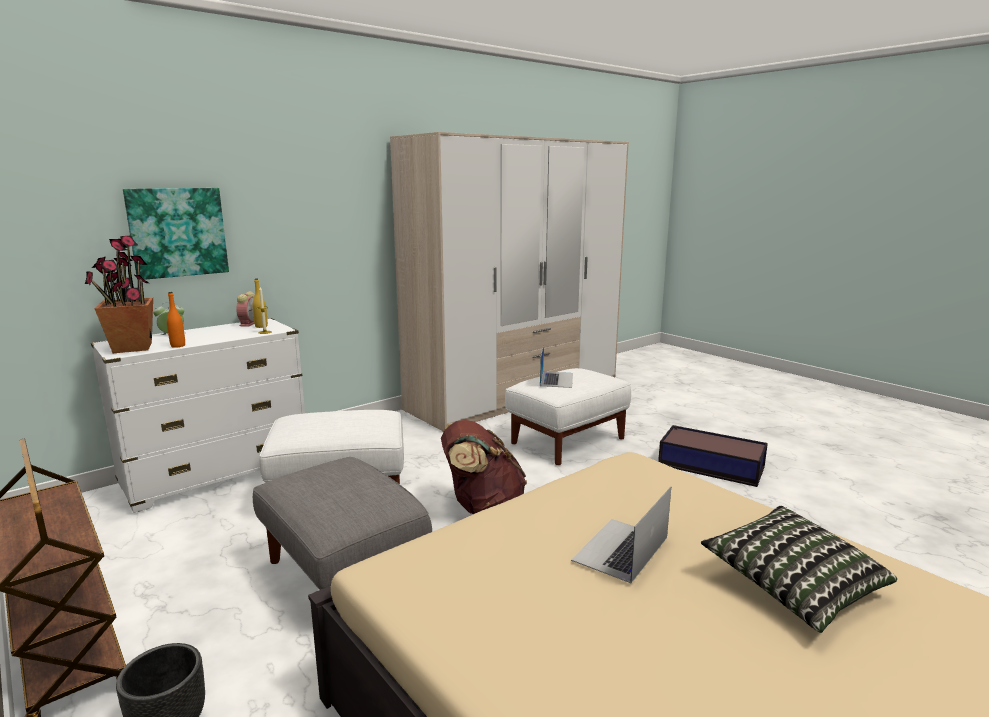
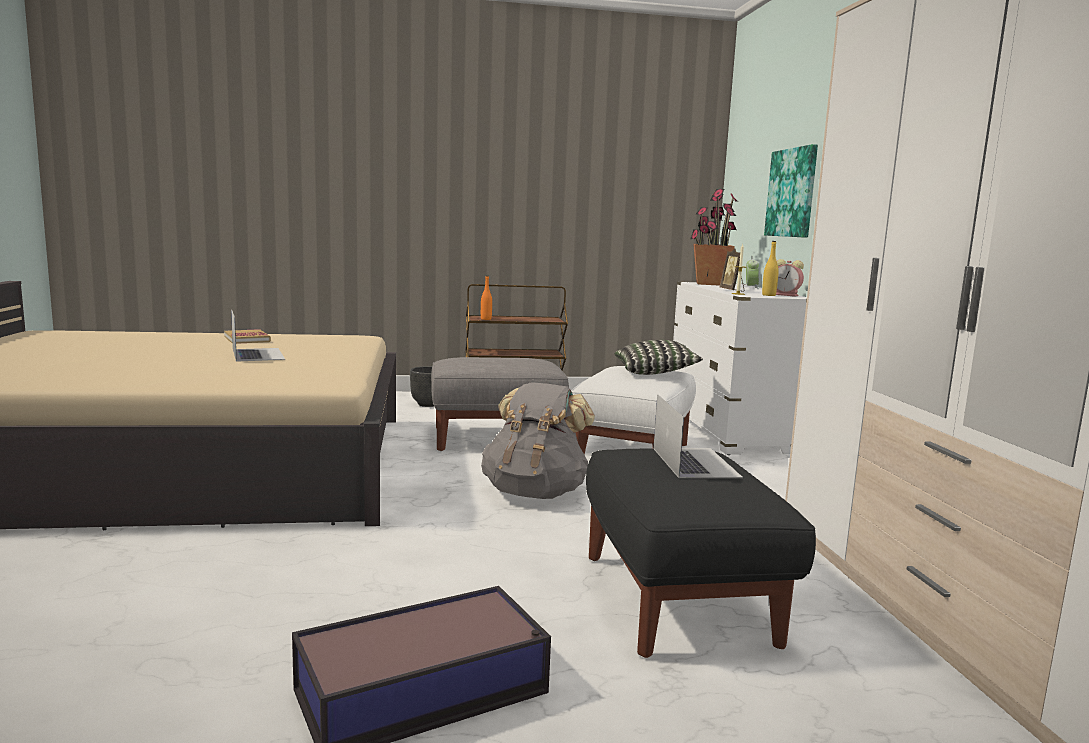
camera: 120 degrees right, 5 degrees down
orange bottle [167,292,185,348] -> orange bottle moved to [481,275,492,320]
brown backpack [441,420,527,514] -> grey backpack [481,382,595,499]
white ottoman [505,368,631,465] -> black ottoman [586,448,816,658]
laptop [540,345,573,388] -> laptop turned 135 degrees counterclockwise [653,394,743,478]
pillow [701,506,897,633] -> pillow moved to [615,340,703,375]
none -> book [224,329,271,344]
none -> picture frame [720,248,744,292]

